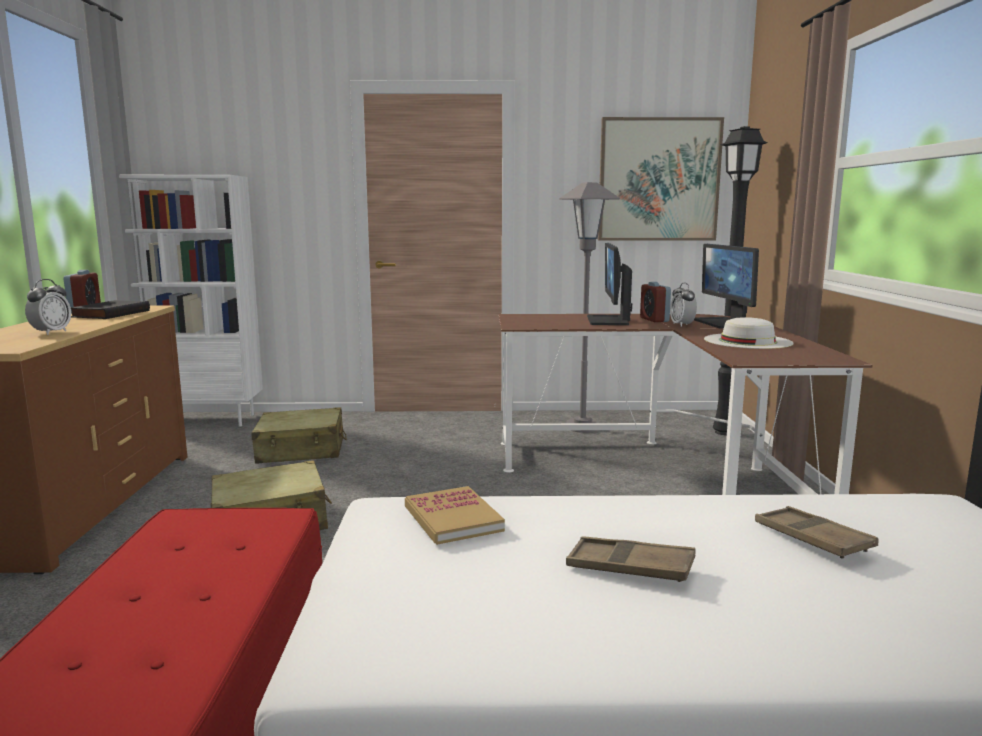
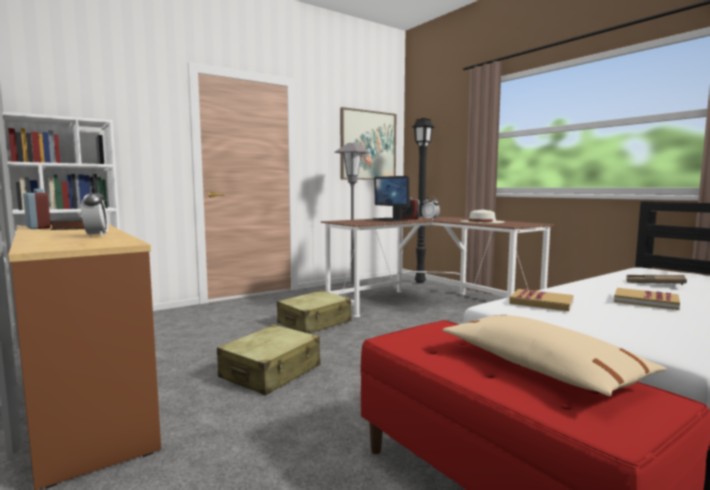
camera: 35 degrees left, 5 degrees down
beige suitcase [251,407,347,464] -> beige suitcase moved to [277,290,352,334]
brown tray [566,536,695,582] -> book [614,288,680,310]
monitor [694,244,759,328] -> none
none -> beige pillow [443,315,667,396]

